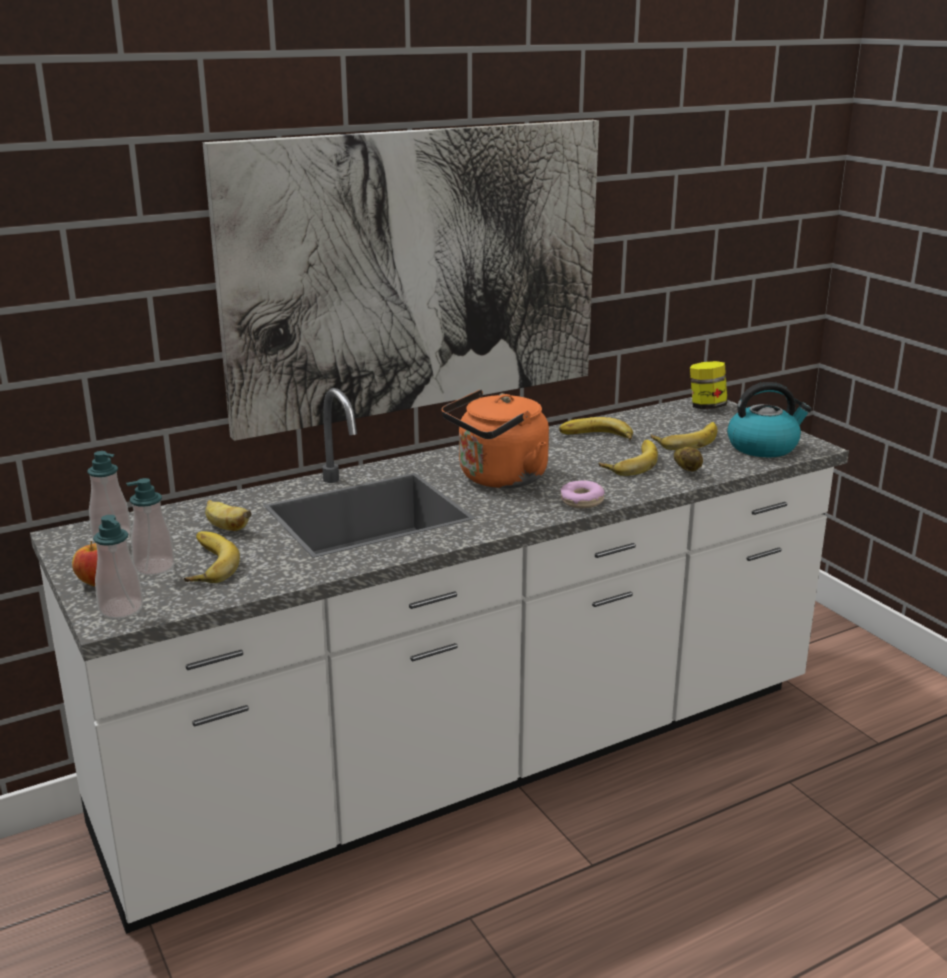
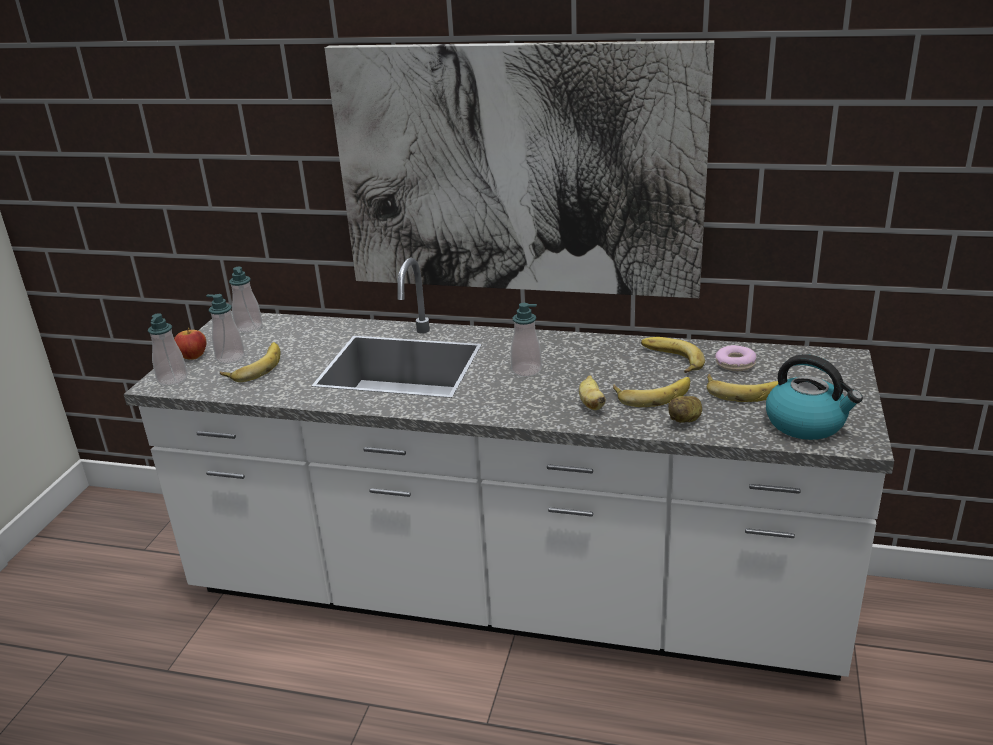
camera: 45 degrees right, 5 degrees up
banana [205,500,252,531] -> banana moved to [579,375,606,410]
orange kettle [441,389,549,488] -> soap dispenser [511,303,542,377]
donut [560,481,605,508] -> donut moved to [715,345,756,371]
jar [690,361,728,409] -> none

